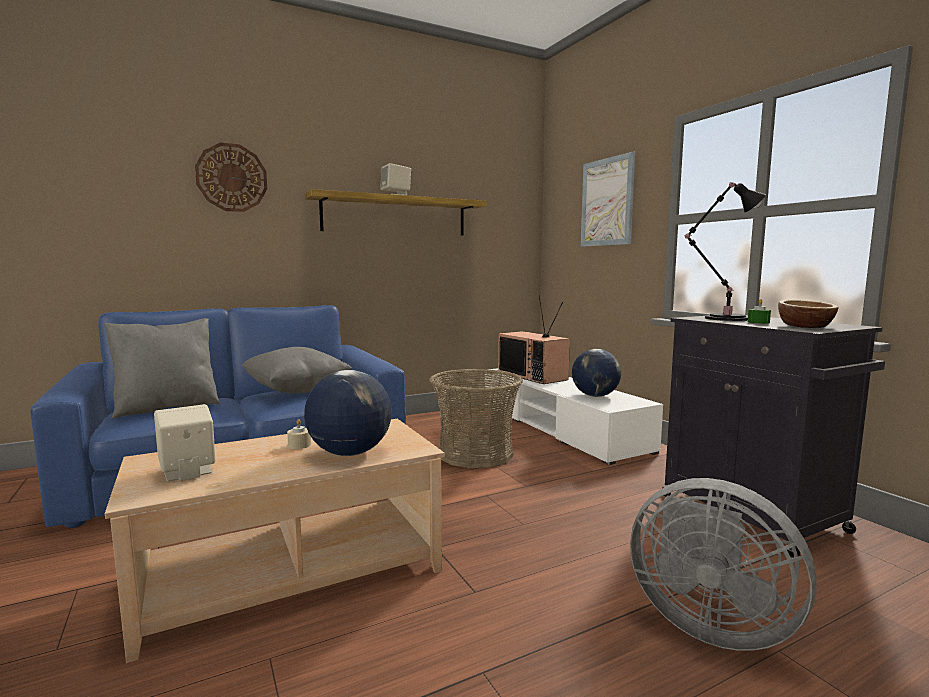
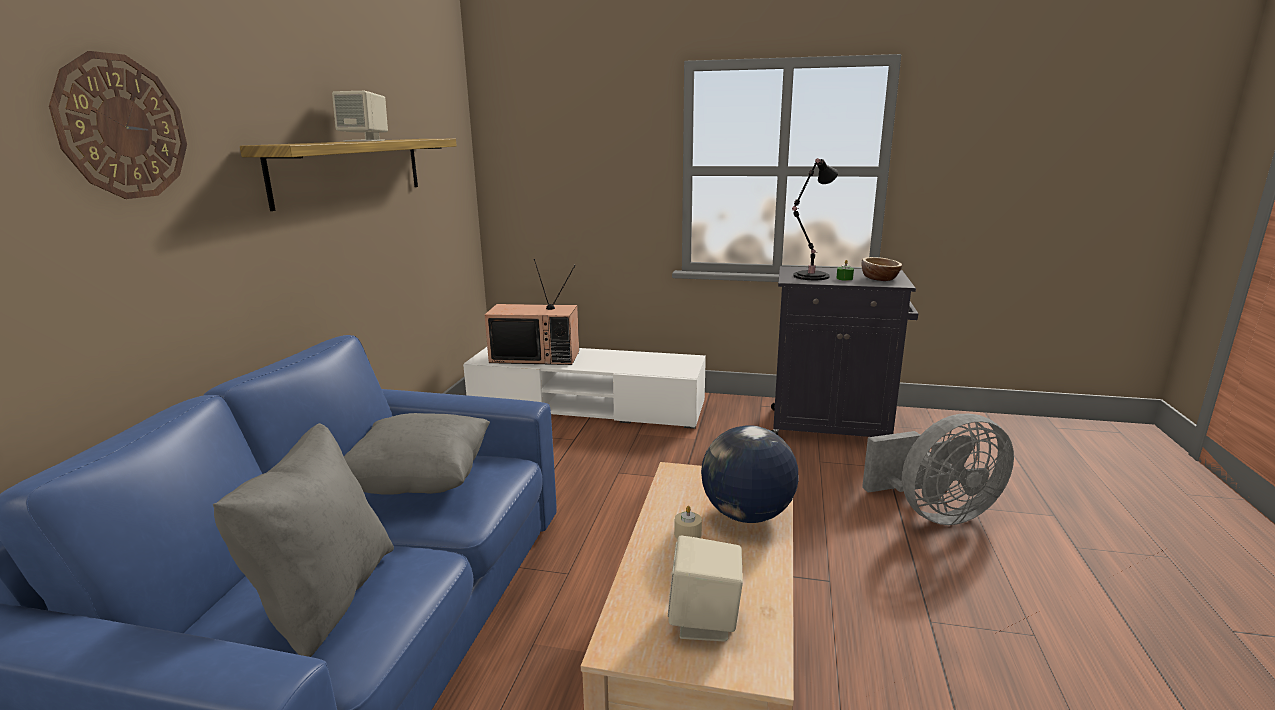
camera: 50 degrees left, 10 degrees up
basket [429,369,523,468] -> none
globe [572,349,621,397] -> none
picture [581,152,635,246] -> none

